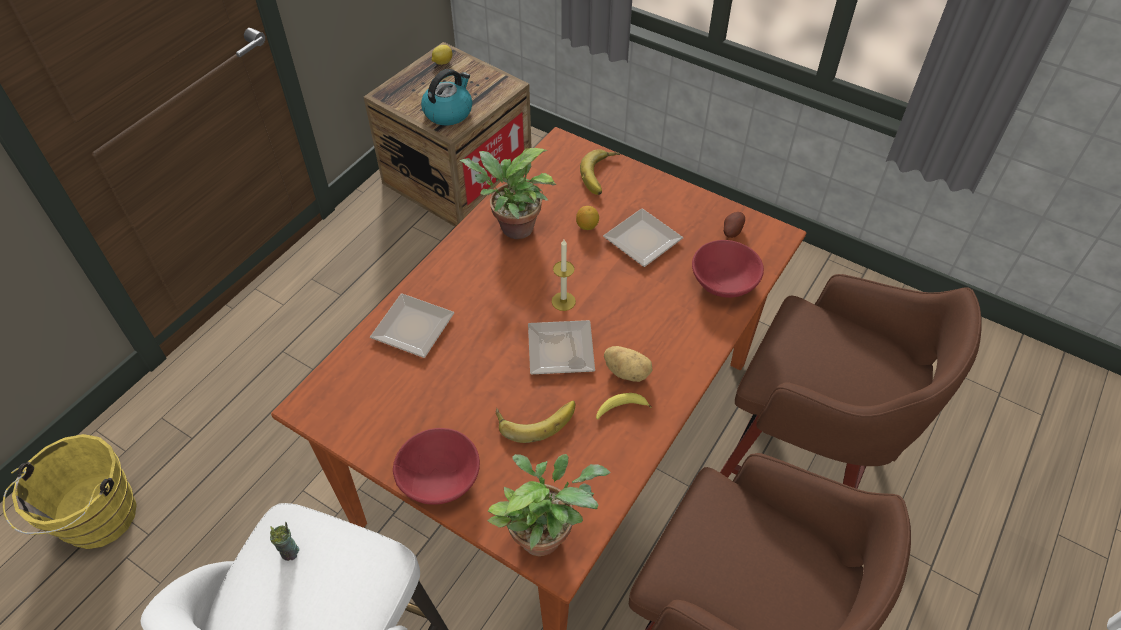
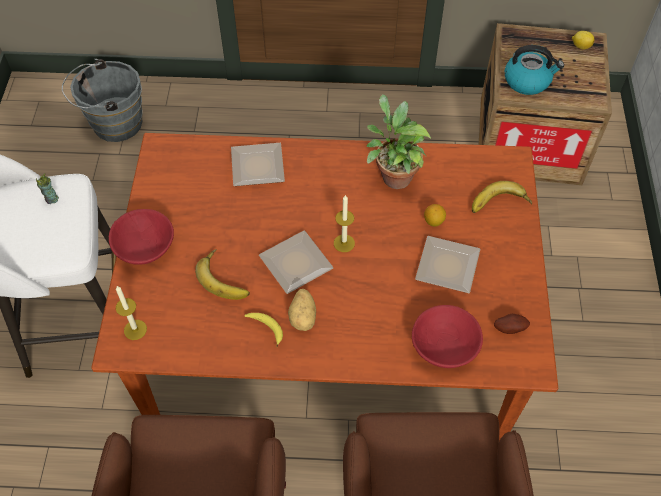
camera: 60 degrees right, 5 degrees up
yellow bucket [3,434,136,549] -> grey bucket [62,59,143,142]
potted plant [487,454,611,556] -> candle [116,286,147,340]

